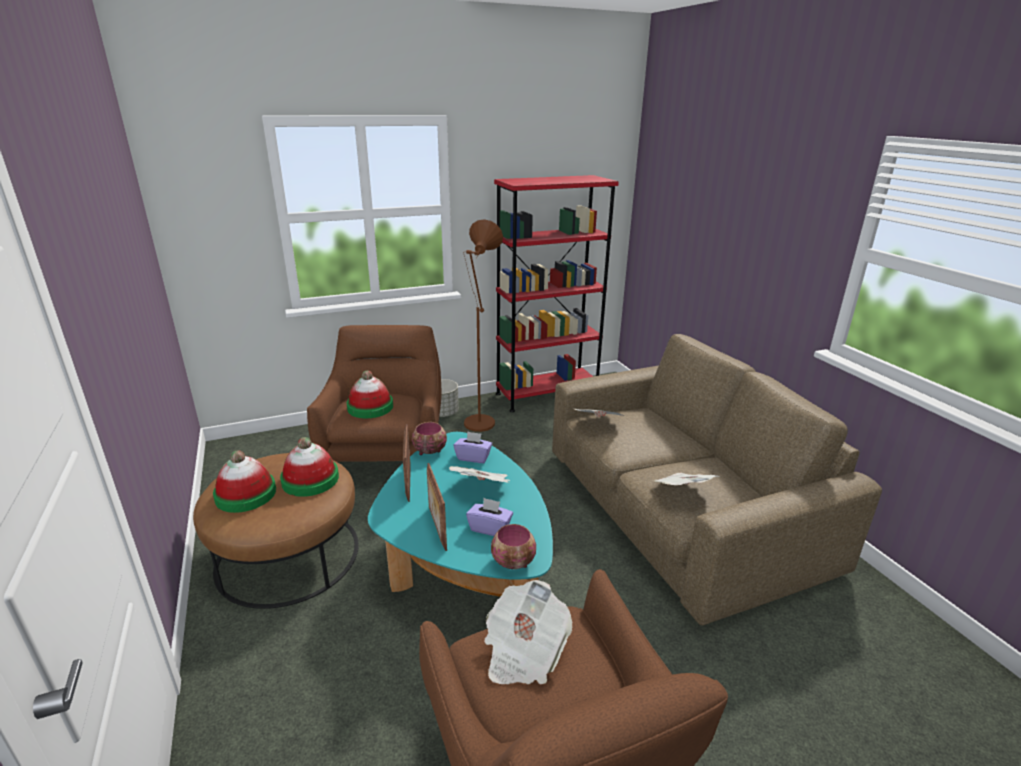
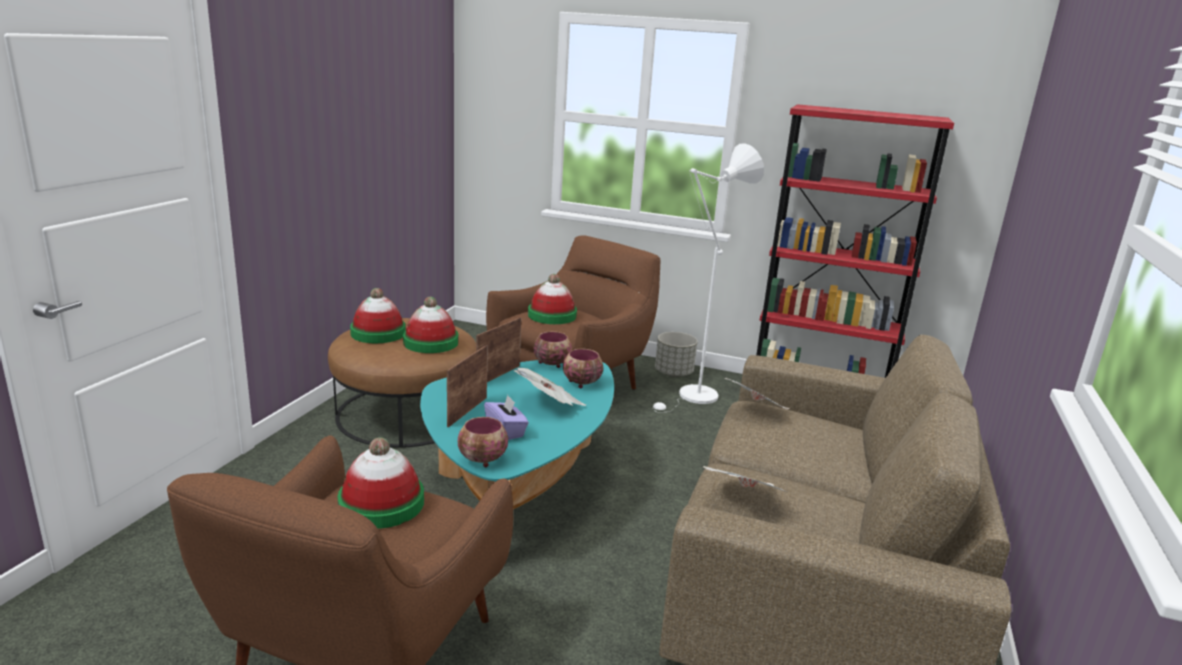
camera: 40 degrees right, 5 degrees down
purple tissue box [454,431,492,463] -> bowl [563,349,604,388]
brown floor lamp [464,219,503,432] -> white floor lamp [653,143,764,411]
newspaper [484,580,572,684] -> hat [338,437,424,529]

